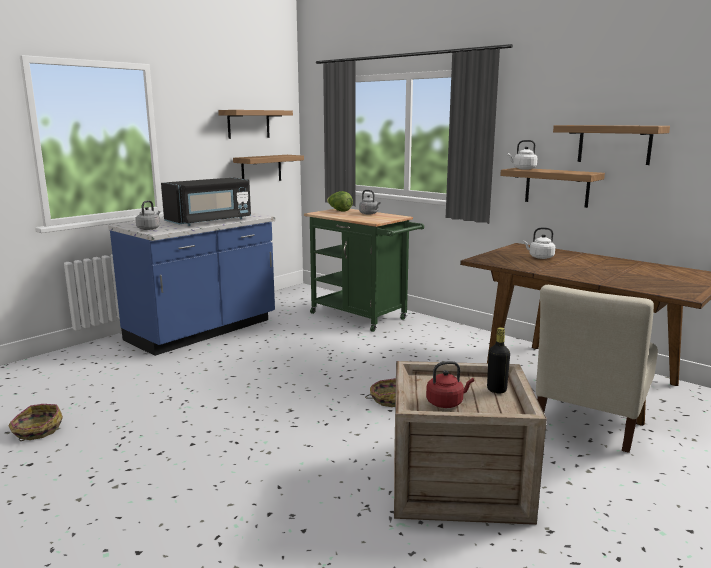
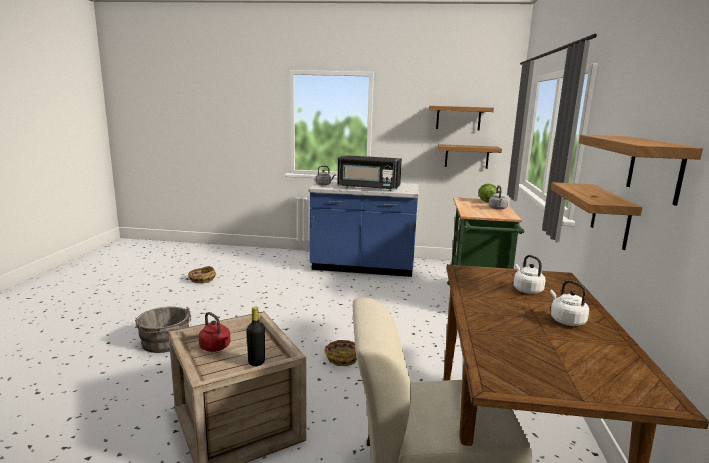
camera: 55 degrees right, 0 degrees up
white kettle [507,140,537,169] -> white kettle moved to [550,280,589,326]
none -> grey bucket [135,307,191,353]

